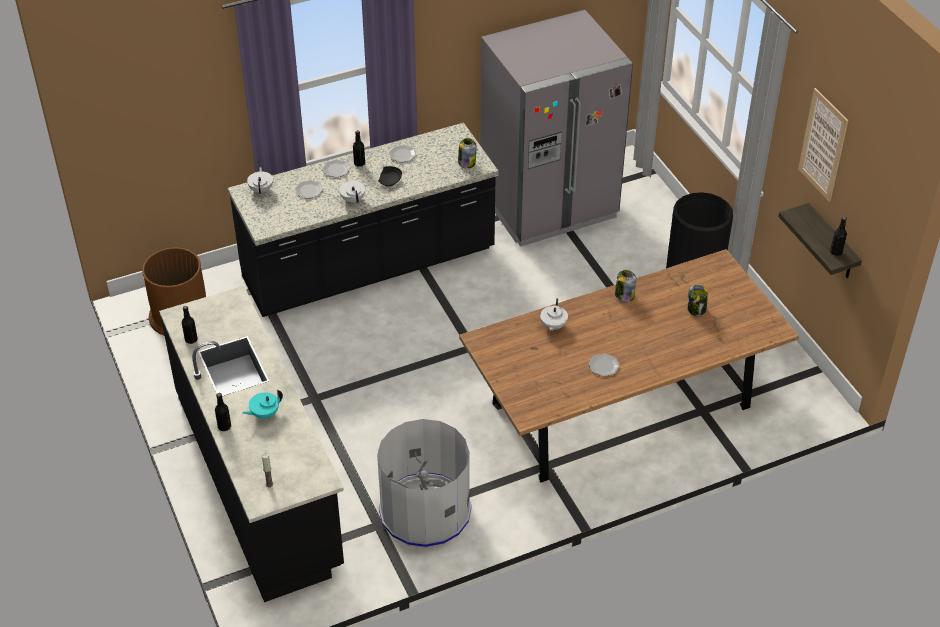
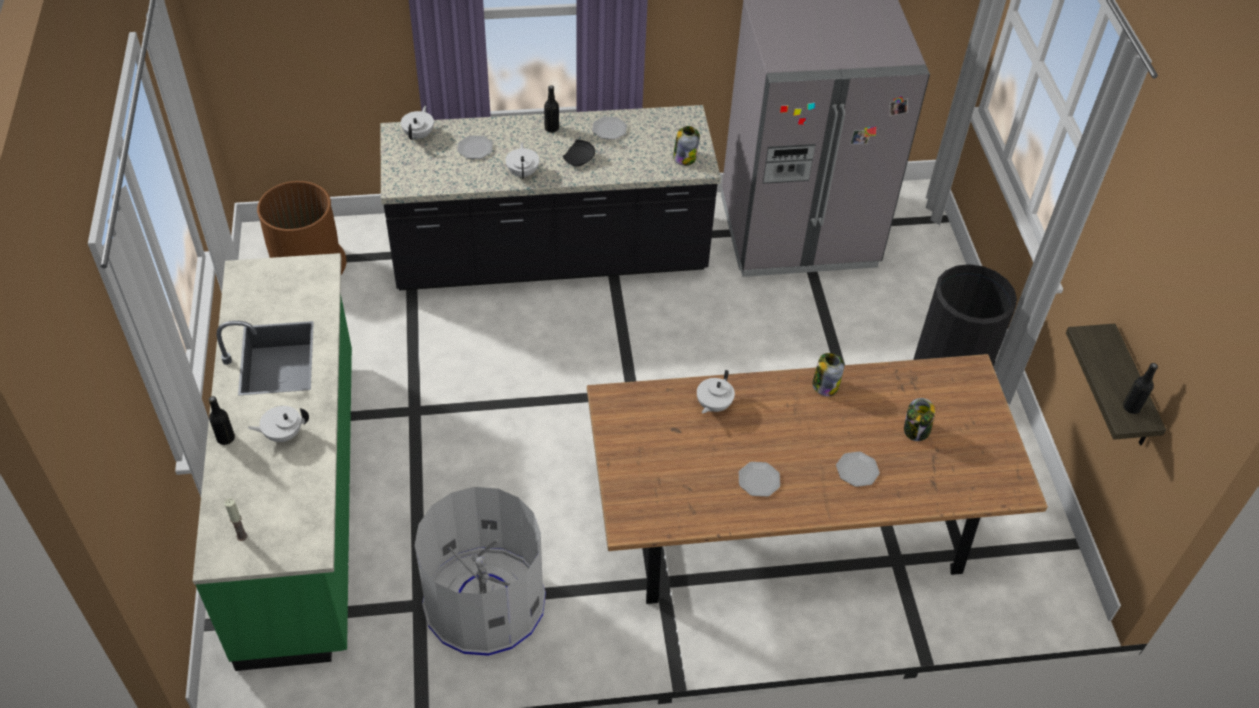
camera: 15 degrees right, 5 degrees up
black counter [159,286,344,602] -> green counter [193,253,352,671]
black bottle [182,306,198,344] -> none
turquoise teapot [243,390,283,419] -> white teapot [248,406,309,442]
plate [322,159,350,178] -> plate moved to [836,452,880,487]
picture [798,88,849,202] -> none

